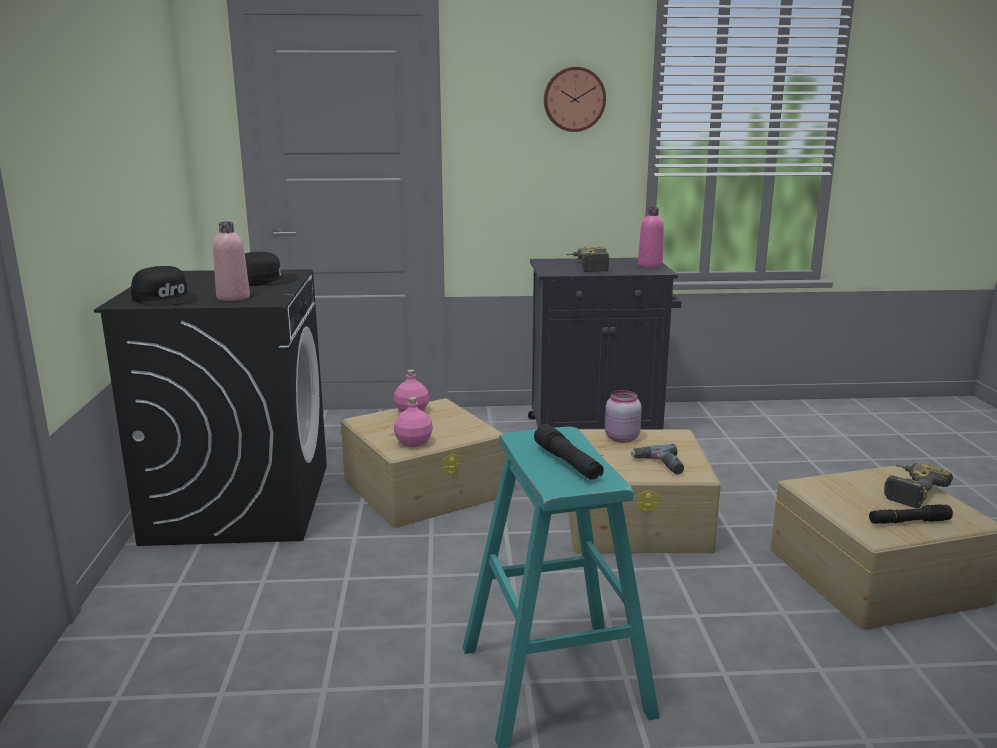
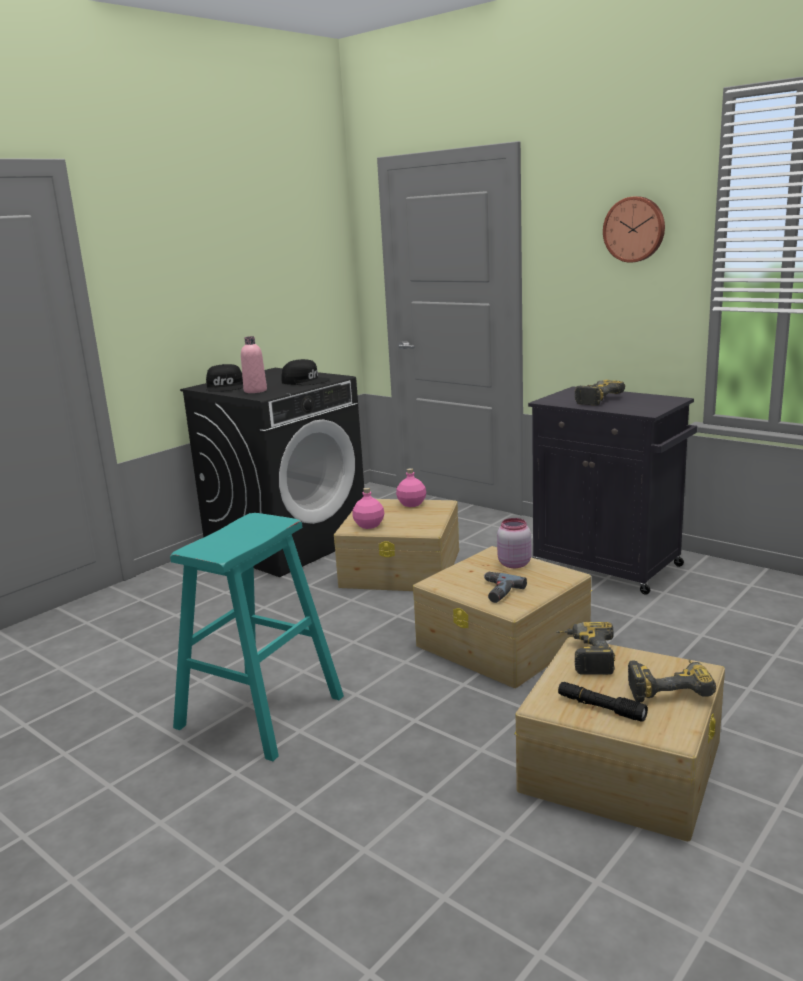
camera: 45 degrees right, 0 degrees up
black flashlight [534,424,604,480] -> none
pink bottle [638,207,664,268] -> none
none -> power drill [556,622,615,675]

